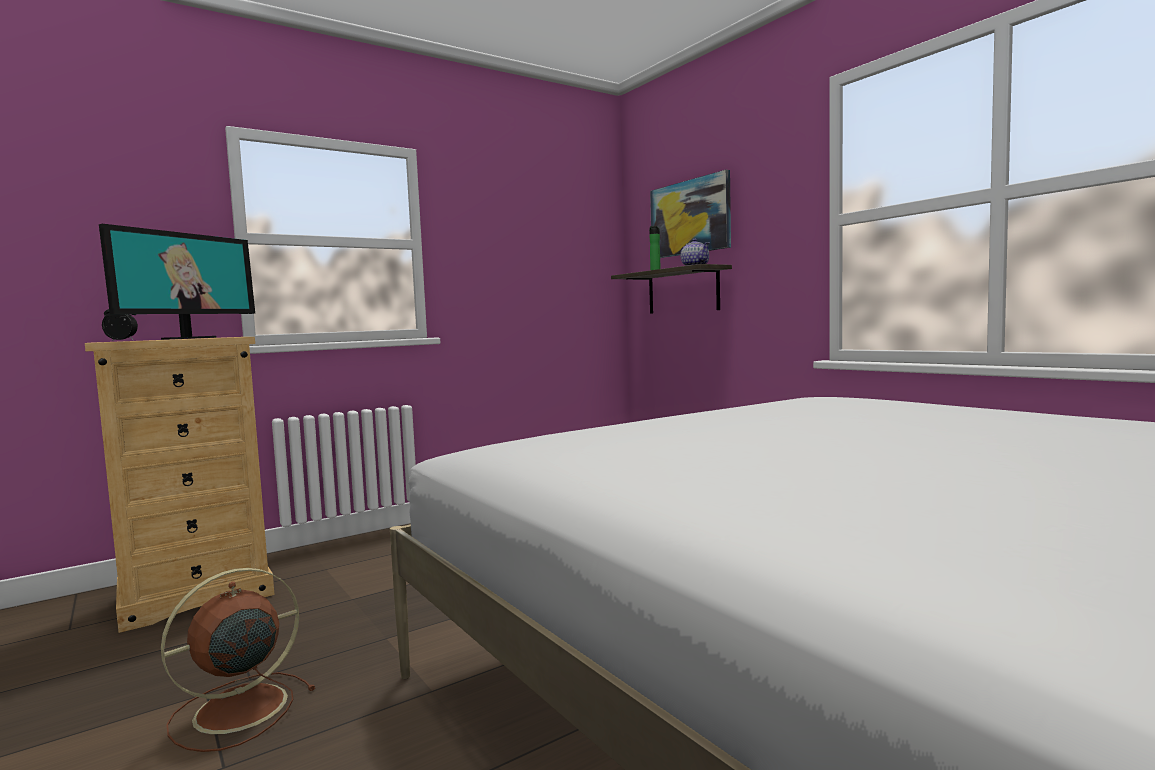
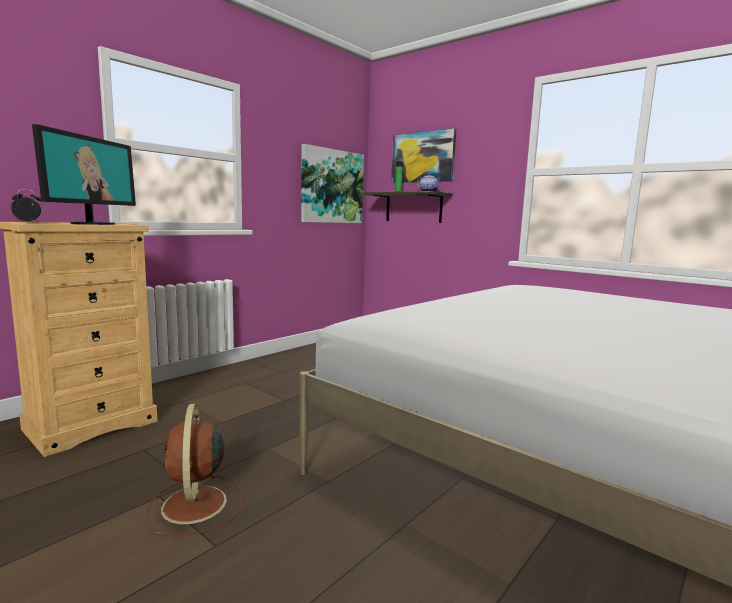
camera: 15 degrees left, 5 degrees up
brown fan [161,568,316,752] -> brown fan turned 45 degrees counterclockwise [146,404,241,536]
none -> picture [301,144,364,223]

